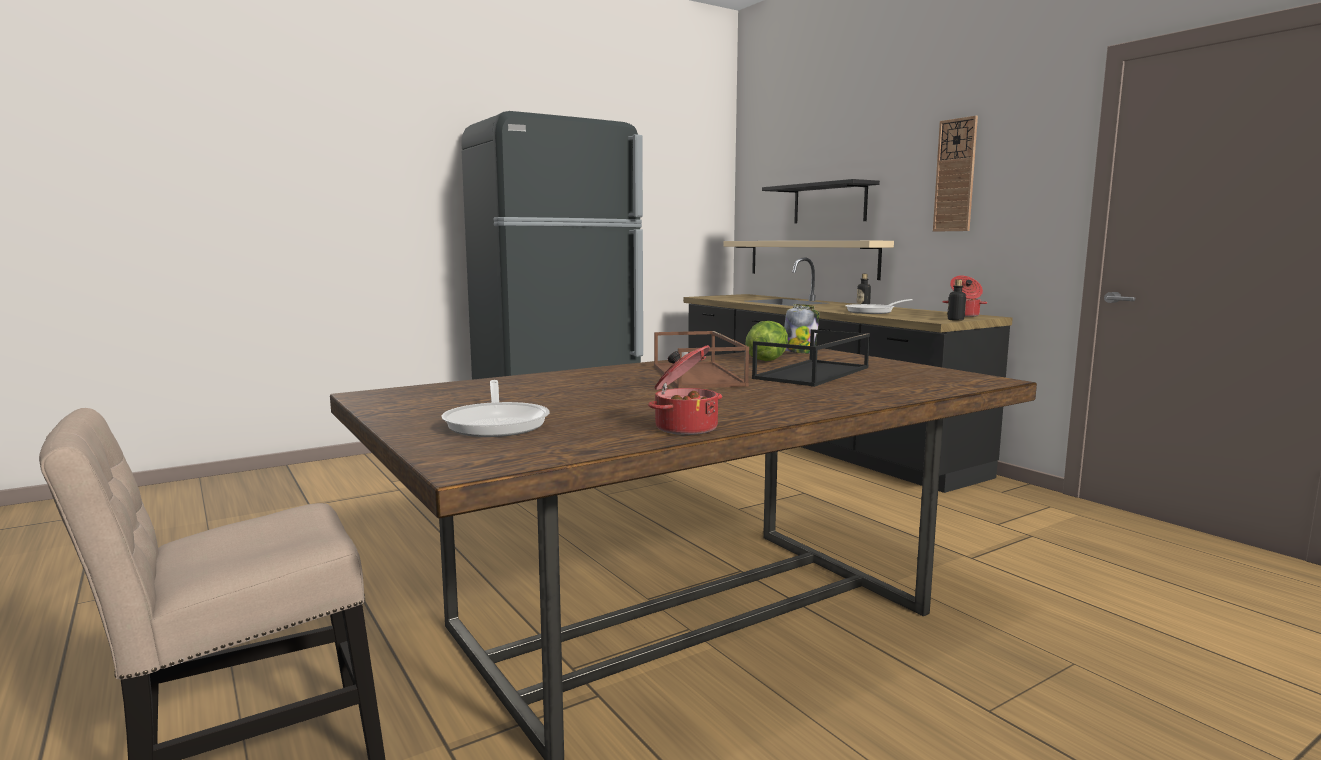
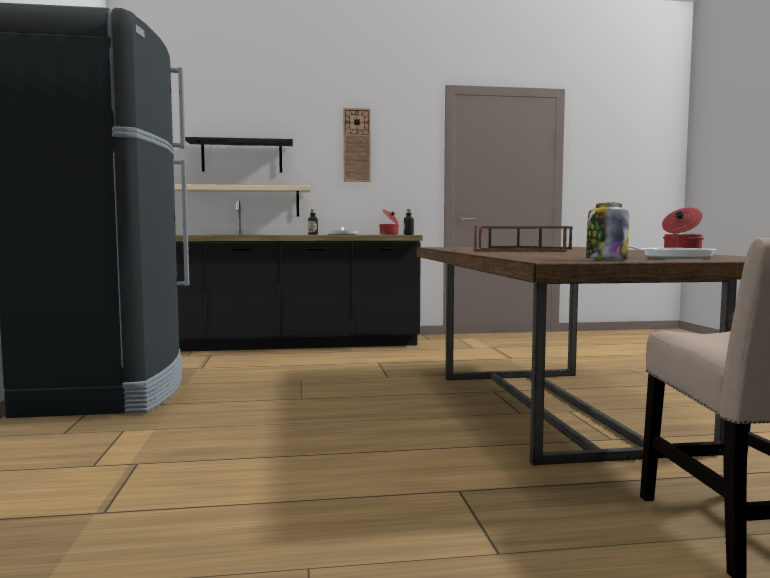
camera: 65 degrees left, 5 degrees down
lettuce [746,321,788,361] -> none
jar [784,304,820,353] -> jar moved to [586,203,629,260]

